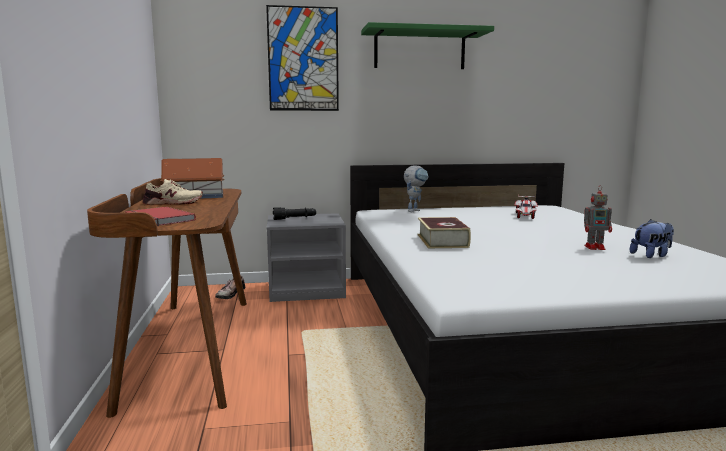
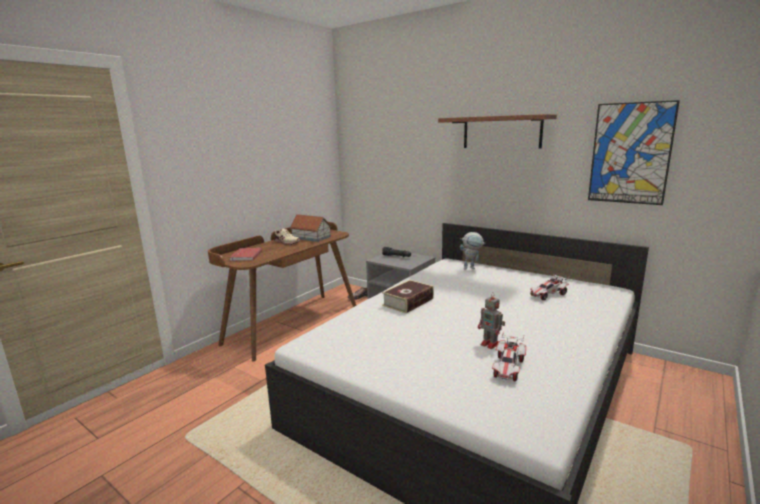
camera: 45 degrees right, 5 degrees up
picture [266,5,339,111] -> picture moved to [588,100,680,205]
green shelf [361,22,494,69] -> brown shelf [438,114,557,148]
plush toy [630,219,674,258] -> toy car [492,331,526,381]

